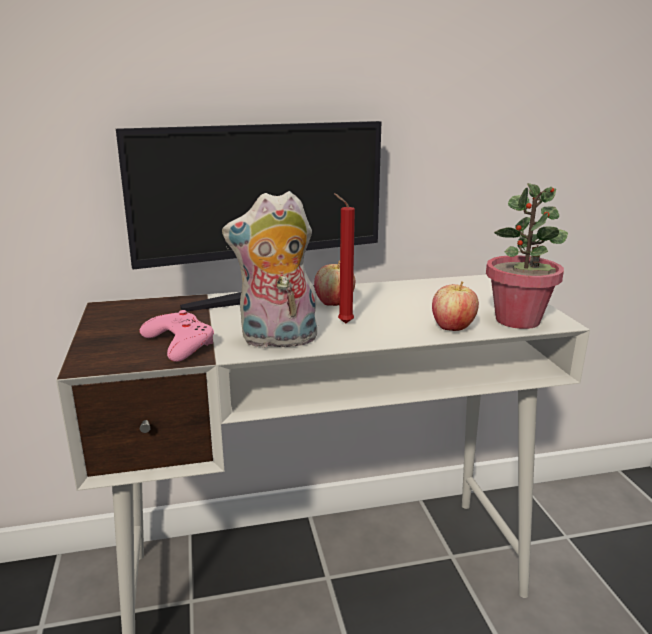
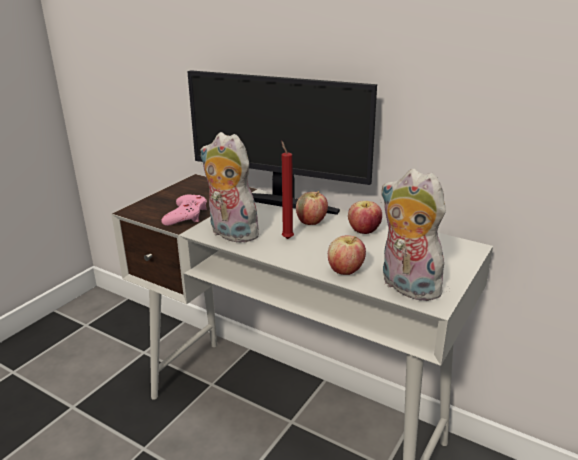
camera: 45 degrees right, 5 degrees up
potted plant [486,183,568,329] -> plush toy [380,169,450,301]
none -> apple [348,201,382,234]

